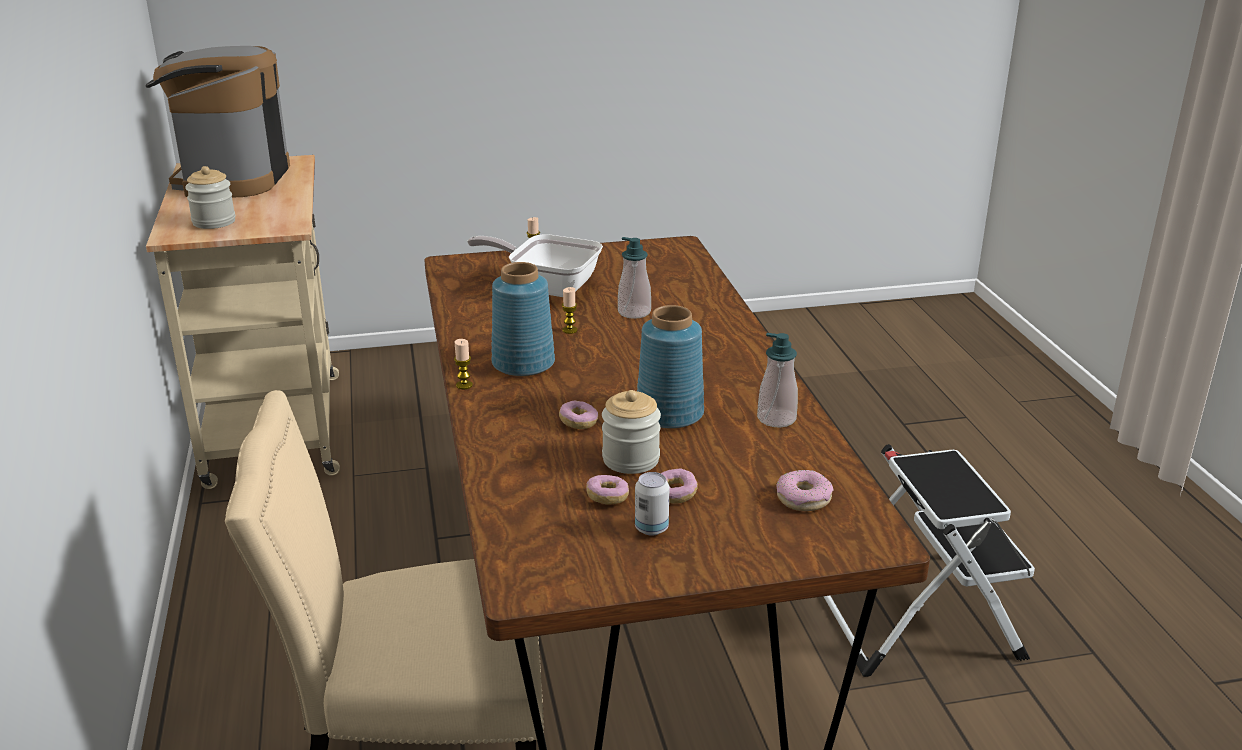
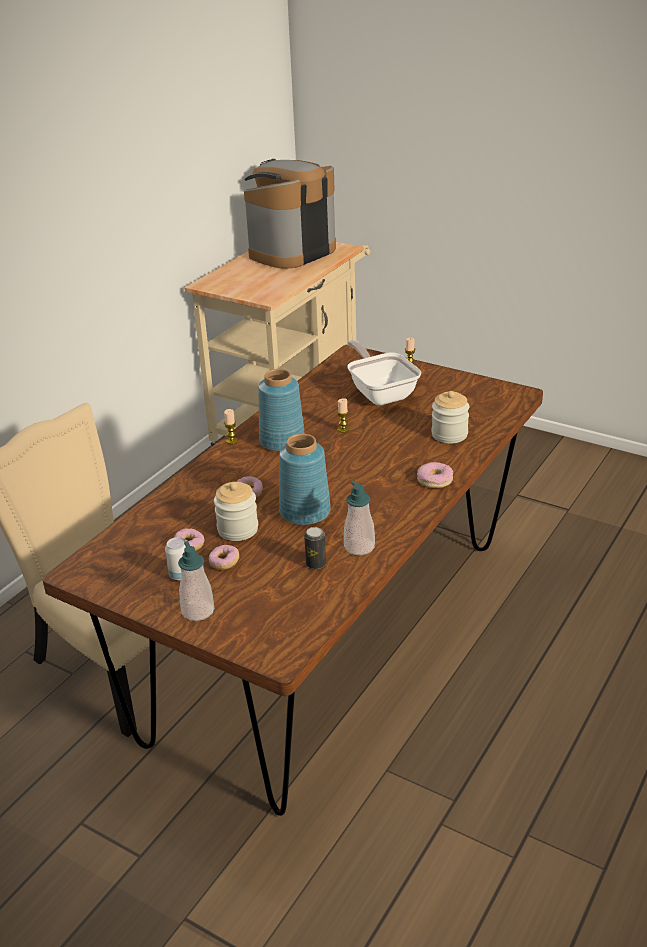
camera: 45 degrees right, 5 degrees up
jar [185,166,235,229] -> jar moved to [432,391,469,444]
soap dispenser [618,237,651,319] -> soap dispenser moved to [178,541,214,621]
donut [776,470,834,511] -> donut moved to [417,462,453,488]
step ladder [823,444,1035,677] -> none
none -> can [304,527,326,569]

